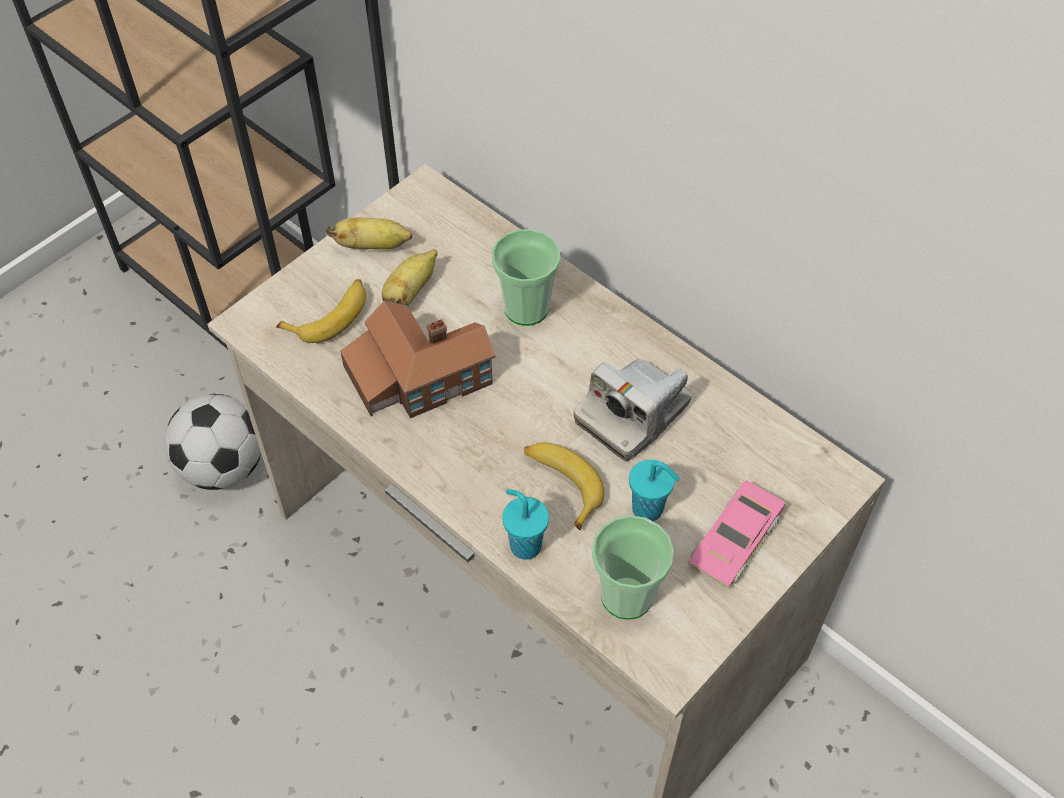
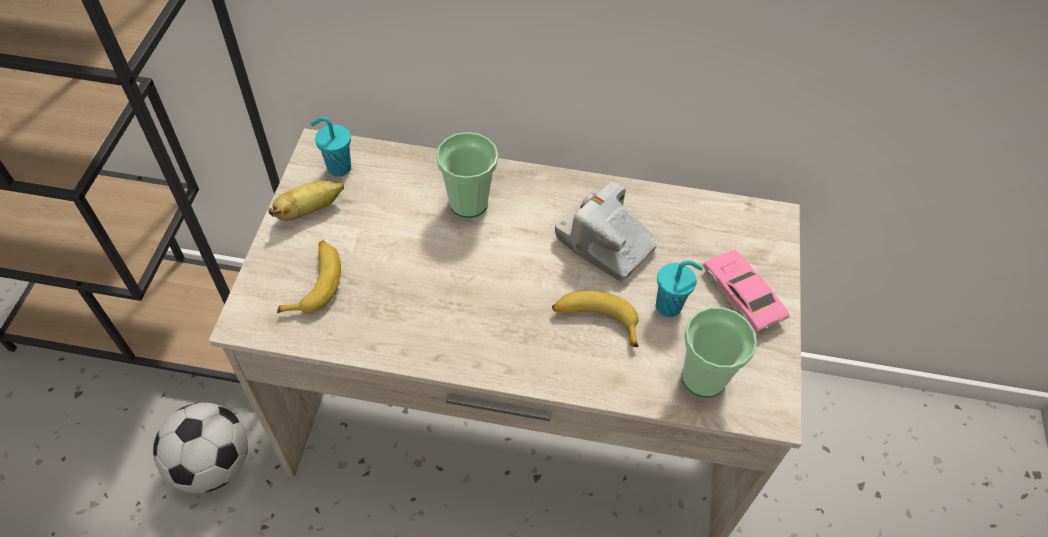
camera: 35 degrees left, 0 degrees up
toy house [340,301,496,418] -> none
banana [382,249,437,306] -> none
turquoise cup [502,489,549,560] -> turquoise cup moved to [311,117,351,177]
camera [574,358,692,461] -> camera turned 120 degrees clockwise [555,181,658,281]
pink toy car [687,480,786,588] -> pink toy car turned 150 degrees clockwise [702,250,790,333]

